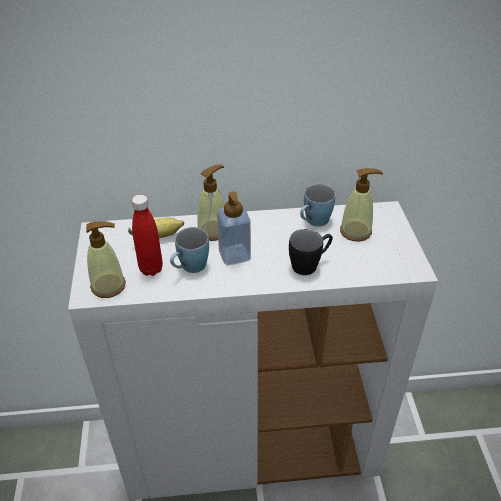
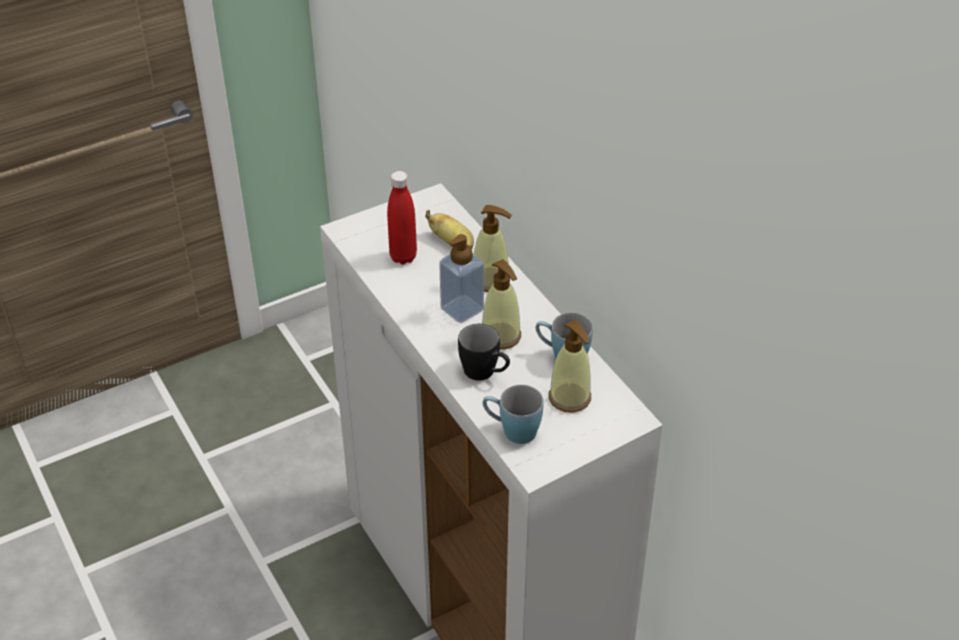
camera: 65 degrees right, 0 degrees up
soap dispenser [86,221,126,298] -> soap dispenser moved to [482,259,521,349]
blue mug [170,227,209,273] -> blue mug moved to [483,385,543,444]

